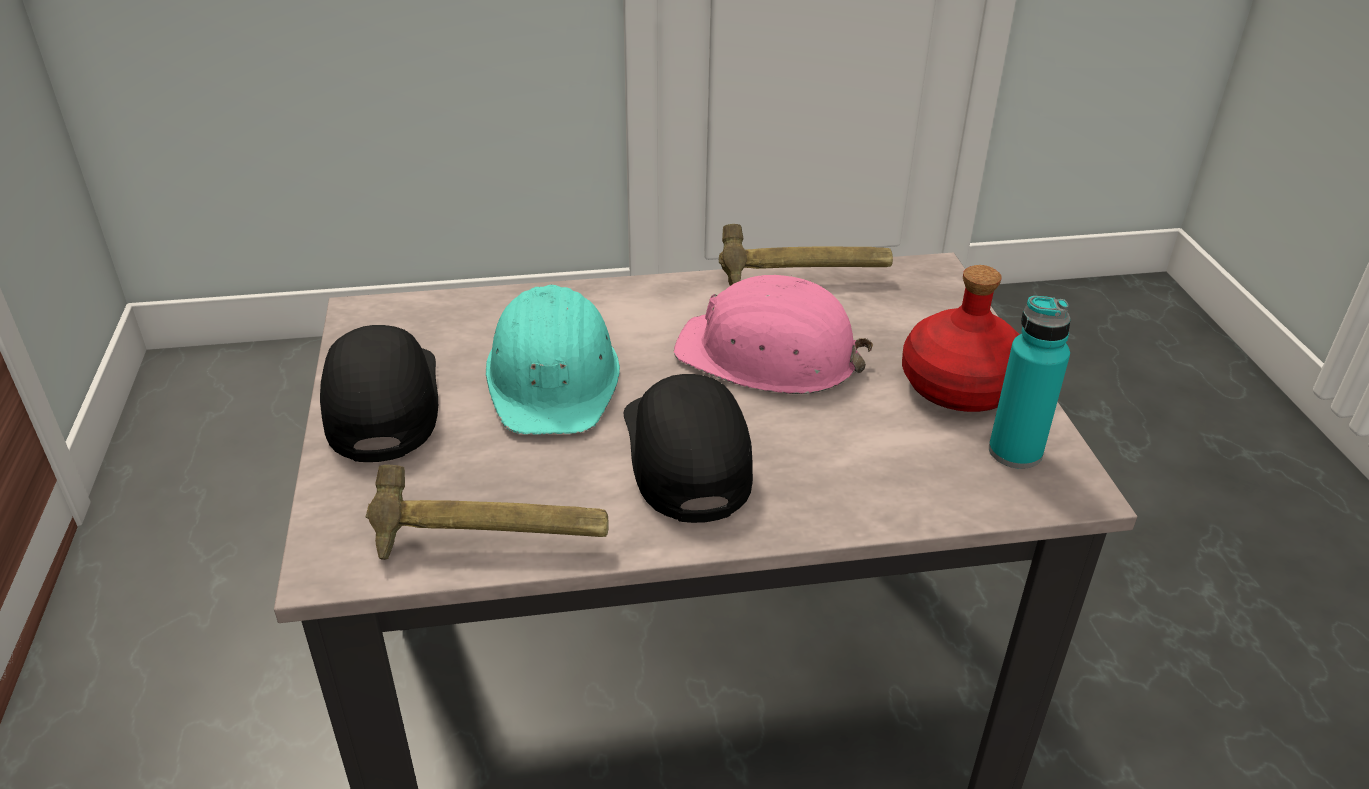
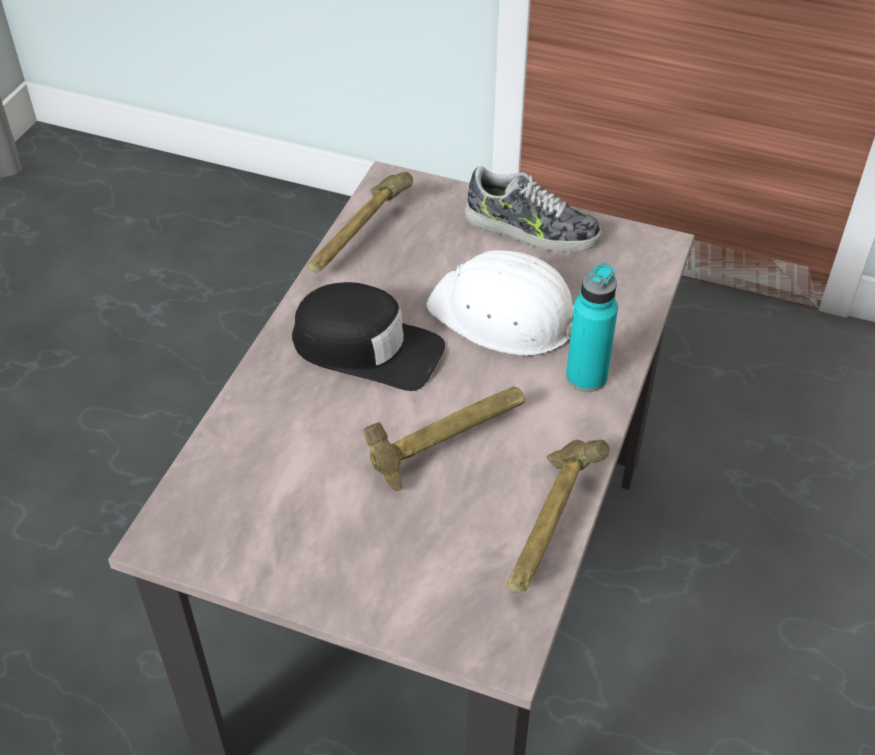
camera: 120 degrees right, 10 degrees up
black cap [320,325,438,462] -> shoe [465,166,602,253]
turquoise hard hat [486,285,620,435] -> white hard hat [426,251,574,356]
pink hard hat [674,275,873,394] -> hammer [363,387,525,491]
red bottle [902,265,1020,412] -> none
turquoise bottle [989,296,1071,469] -> turquoise bottle moved to [566,263,618,392]

